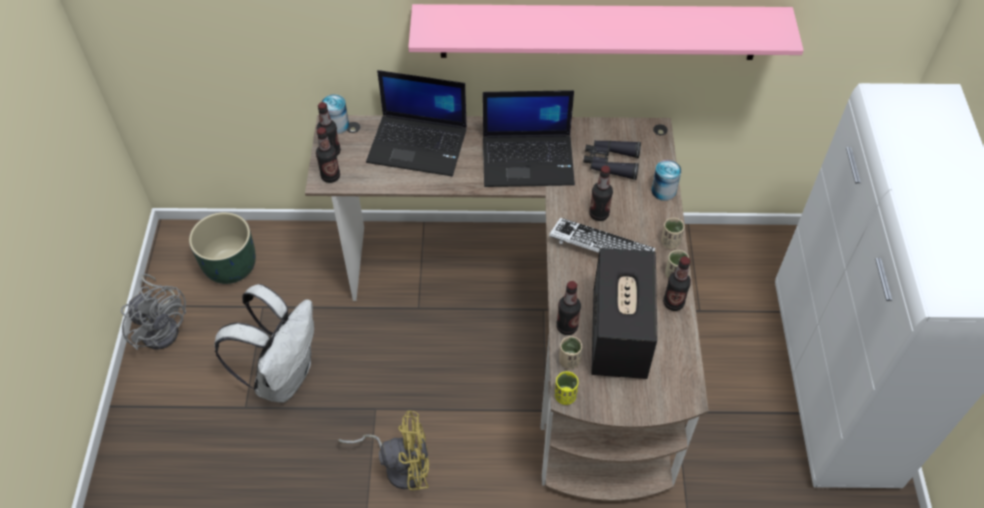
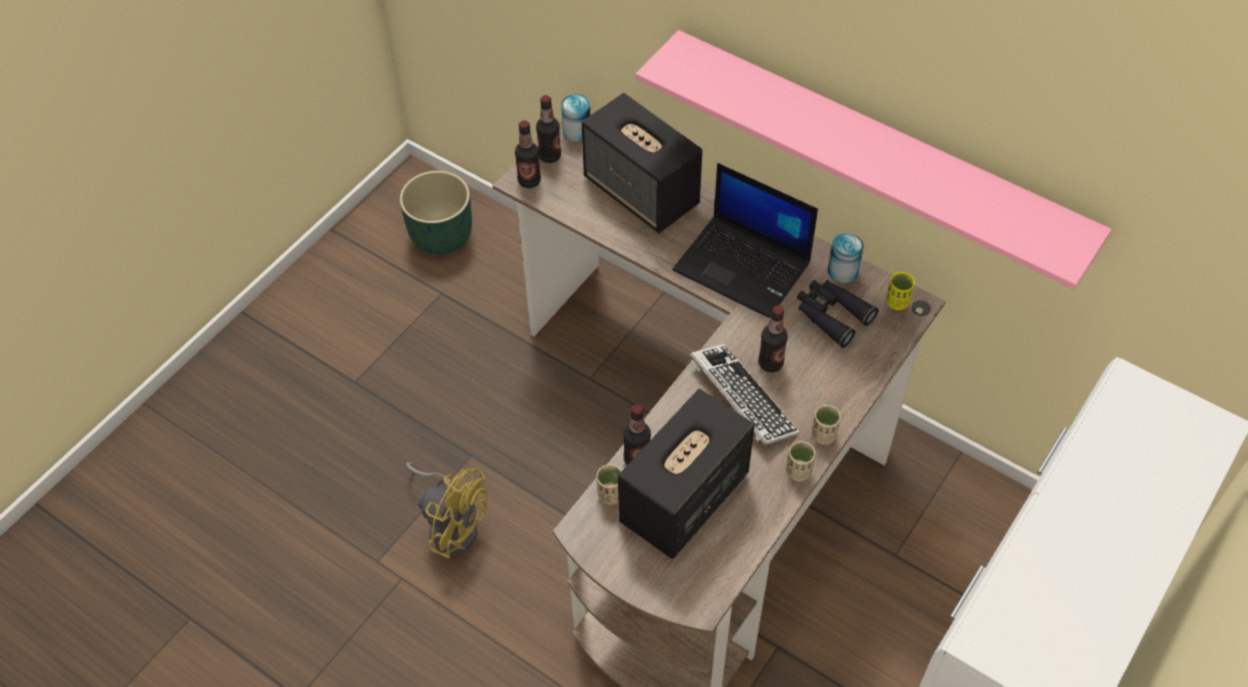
camera: 35 degrees right, 0 degrees up
grey fan [121,274,186,350] -> none
white backpack [214,284,314,403] -> none
laptop [366,70,467,176] -> speaker [581,93,702,233]
yellow cup [555,371,578,405] -> yellow cup moved to [886,272,915,310]
can [651,160,681,201] -> can moved to [828,233,864,283]
bottle [663,256,691,311] -> none

